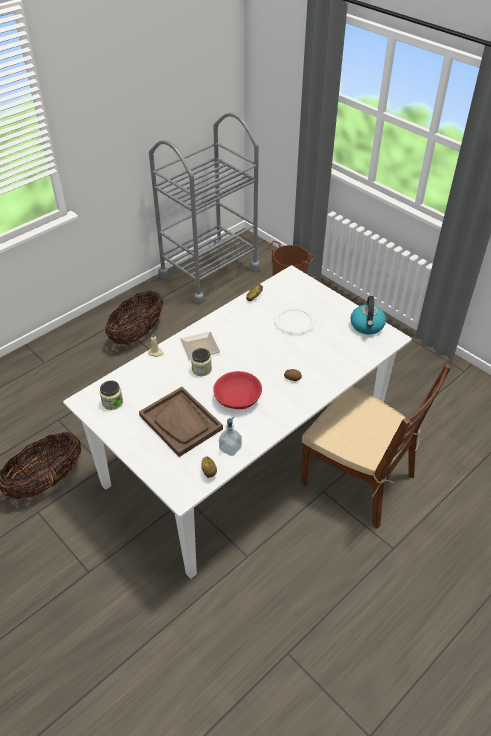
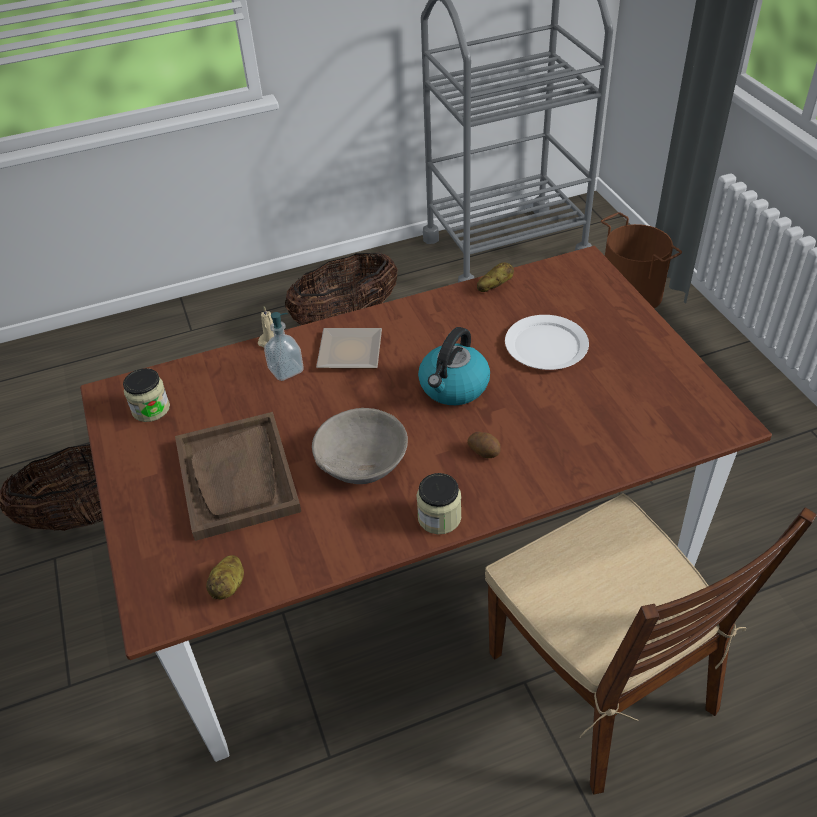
camera: 25 degrees right, 0 degrees up
white dining table [63,265,412,579] -> brown dining table [80,246,772,762]
jar [191,348,212,376] -> jar moved to [416,473,461,534]
red bowl [213,371,262,409] -> grey bowl [312,408,408,484]
soap dispenser [219,417,242,456] -> soap dispenser moved to [264,312,304,381]
kettle [351,296,386,334] -> kettle moved to [418,327,490,405]

